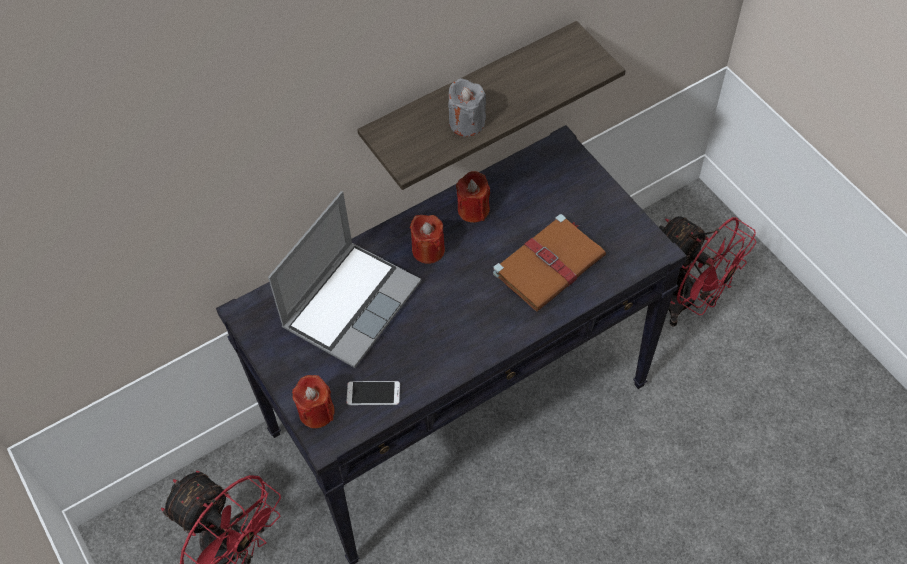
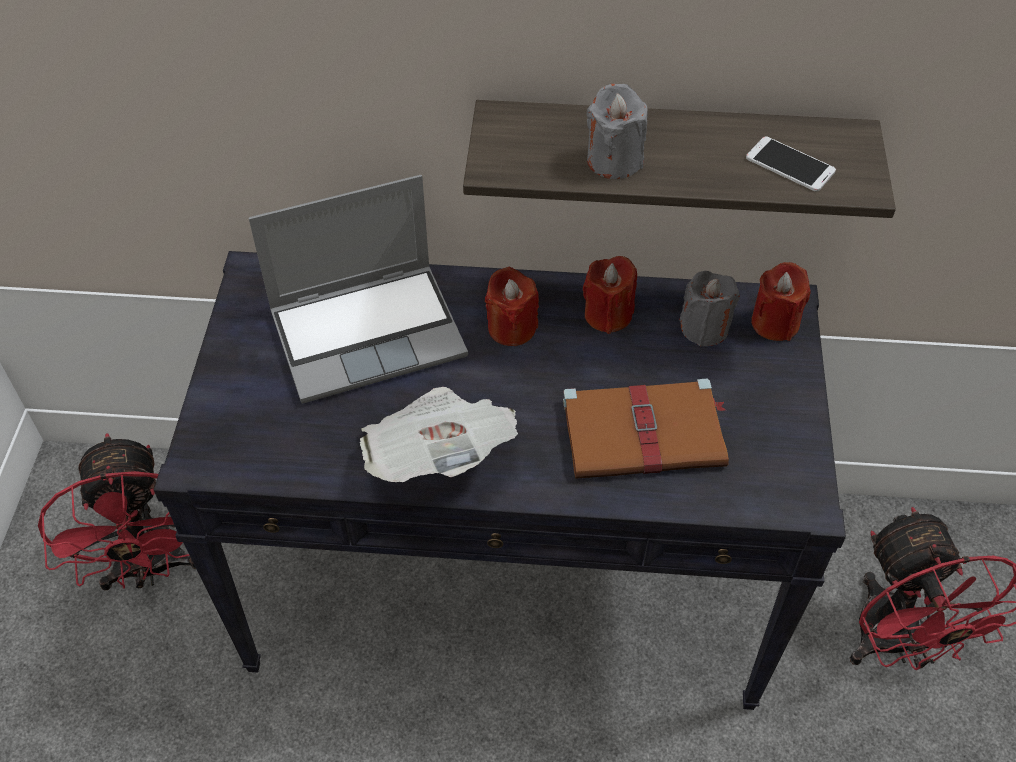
camera: 35 degrees right, 5 degrees down
red candle [292,375,335,428] -> red candle moved to [751,262,811,341]
phone [346,381,400,405] -> phone moved to [746,137,836,191]
none -> newspaper [360,387,518,482]
none -> grey candle [679,271,740,347]

